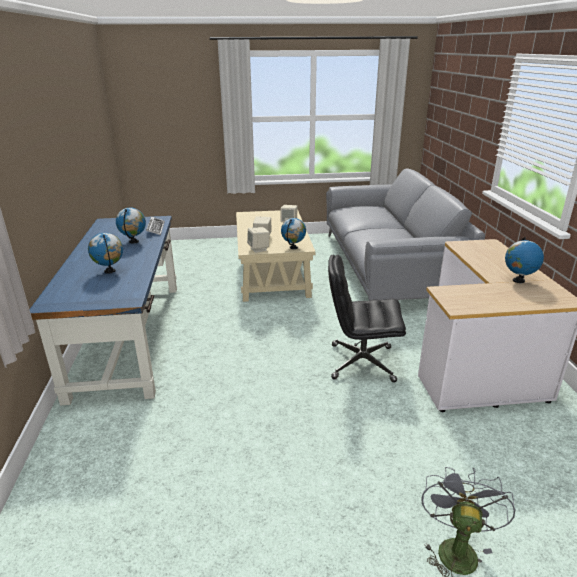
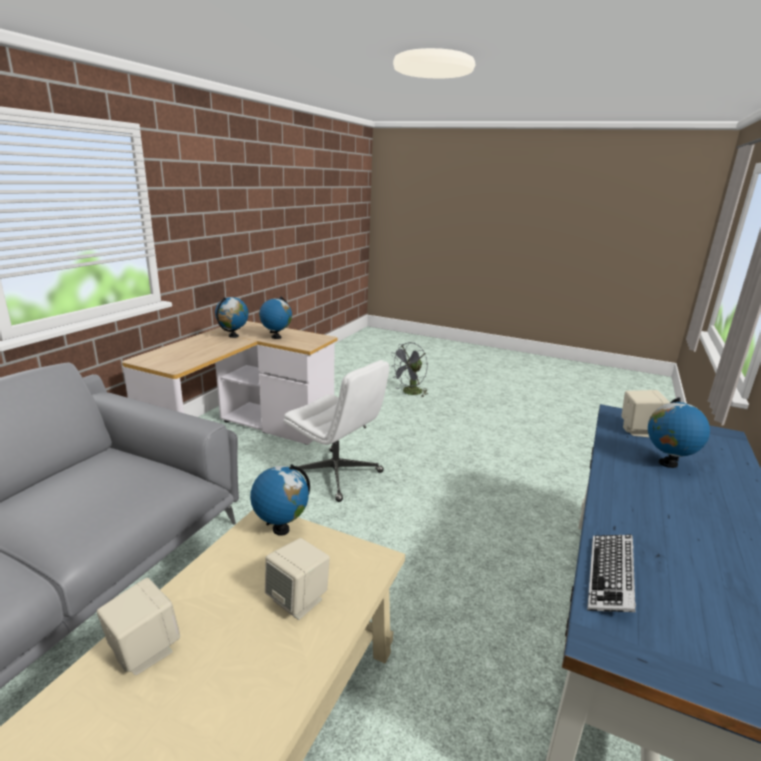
camera: 150 degrees left, 5 degrees down
globe [116,207,146,243] -> globe moved to [259,296,292,339]
beige speaker [247,227,270,253] -> beige speaker moved to [621,390,670,438]
black office chair [328,255,406,383] -> white office chair [283,360,389,502]

